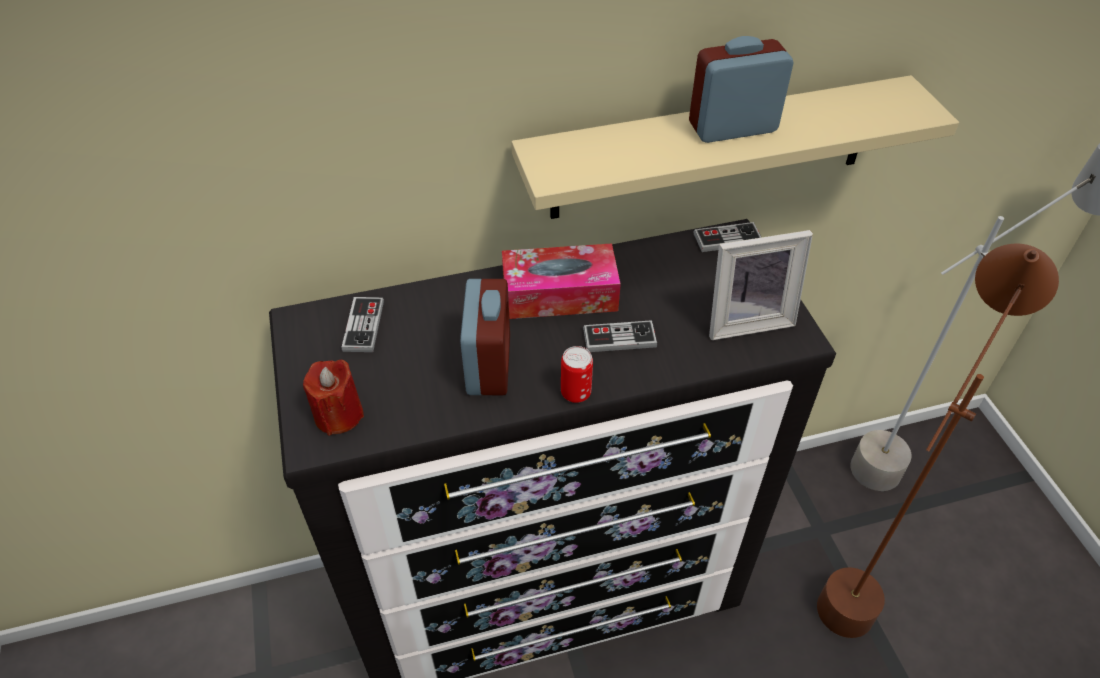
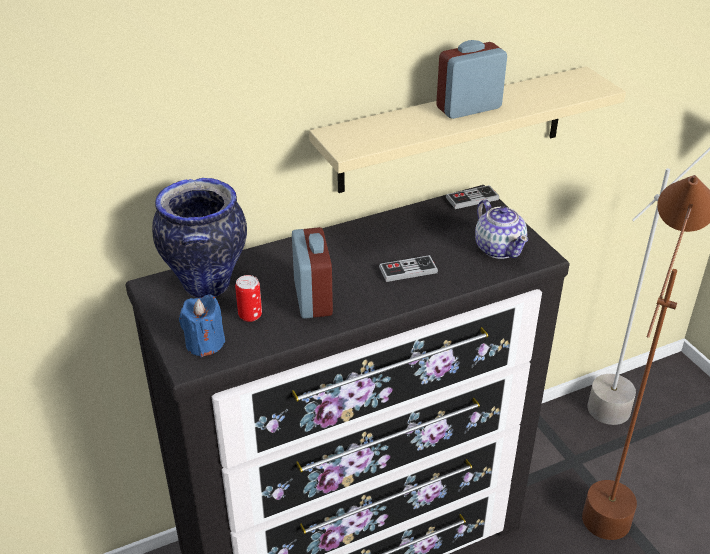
camera: 10 degrees left, 10 degrees down
red candle [303,360,364,436] -> blue candle [179,295,225,357]
game controller [342,297,384,352] -> vase [152,178,247,298]
tissue box [502,243,621,319] -> none
can [561,346,593,403] -> can moved to [235,275,262,322]
picture frame [709,230,813,340] -> teapot [475,200,528,259]

